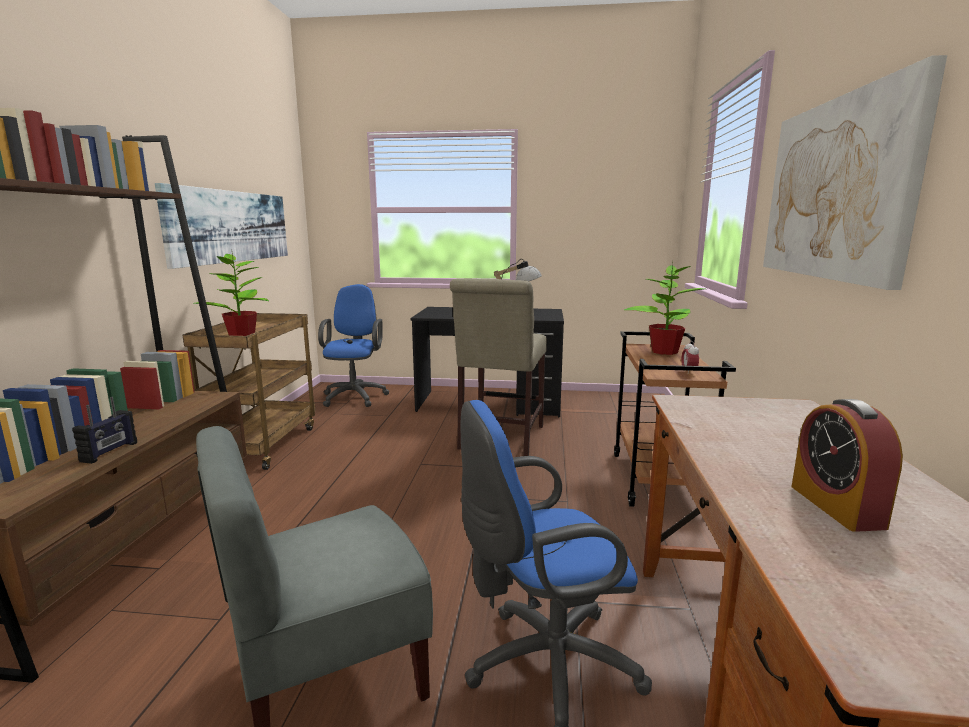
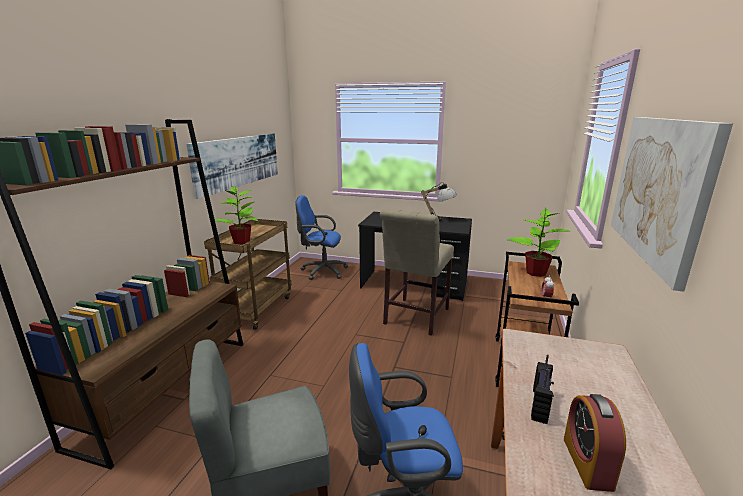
camera: 10 degrees right, 5 degrees up
radio [72,397,137,464] -> radio moved to [531,355,554,424]
blue office chair [318,284,389,407] -> blue office chair turned 90 degrees counterclockwise [295,195,348,280]

